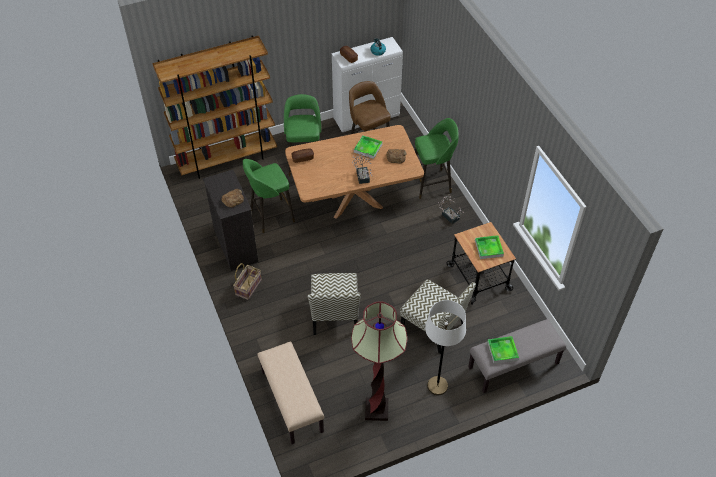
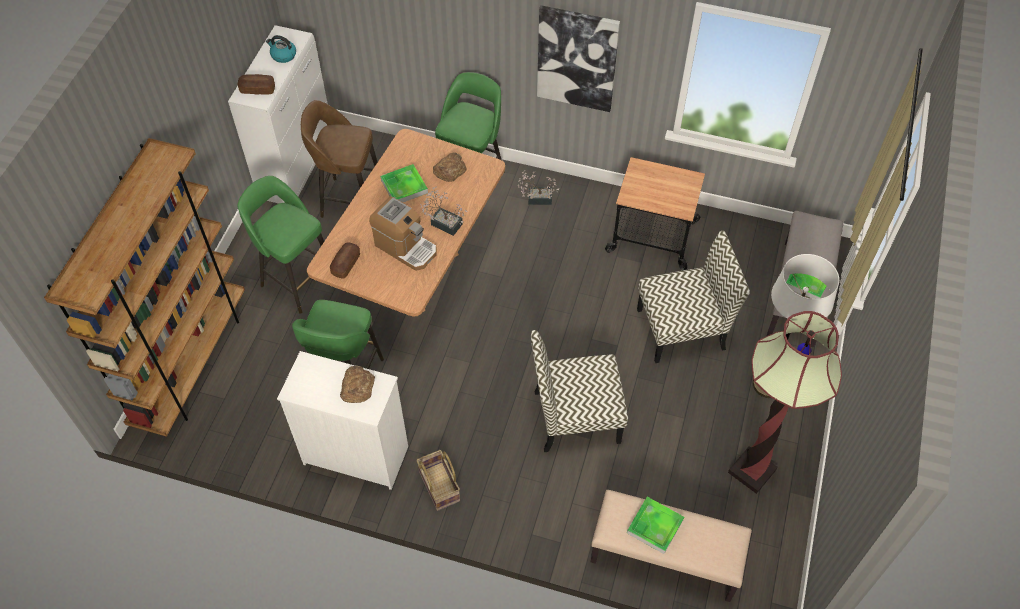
camera: 50 degrees left, 5 degrees up
black dresser [203,170,258,271] -> white dresser [277,351,408,490]
chair [308,273,361,335] -> chair turned 135 degrees clockwise [531,330,628,452]
tray [475,235,504,259] -> tray moved to [627,497,684,554]
none -> coffee machine [369,196,437,271]
none -> picture [537,5,620,112]

